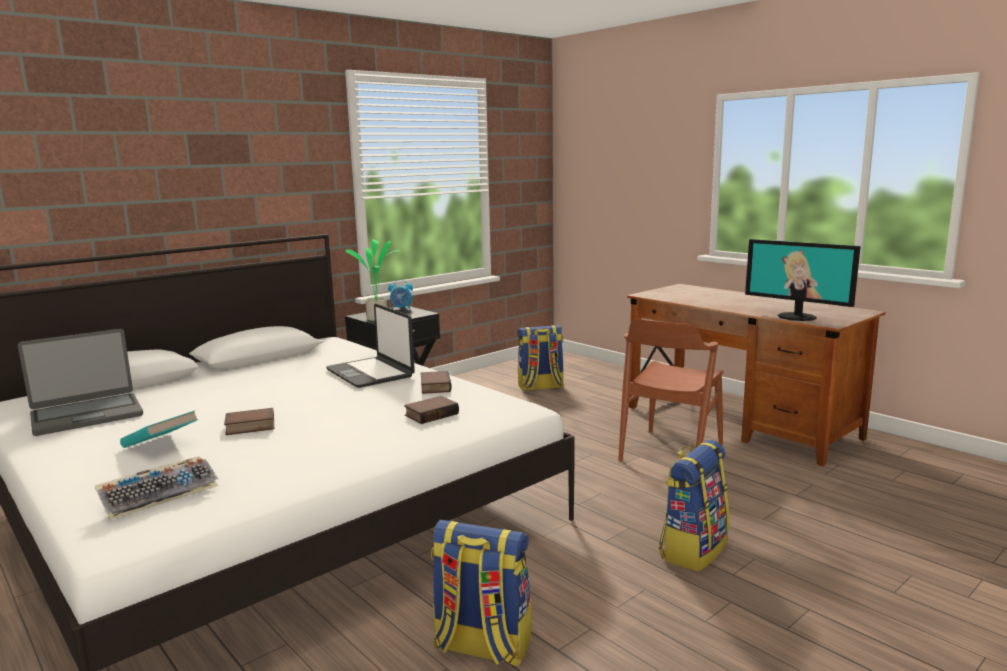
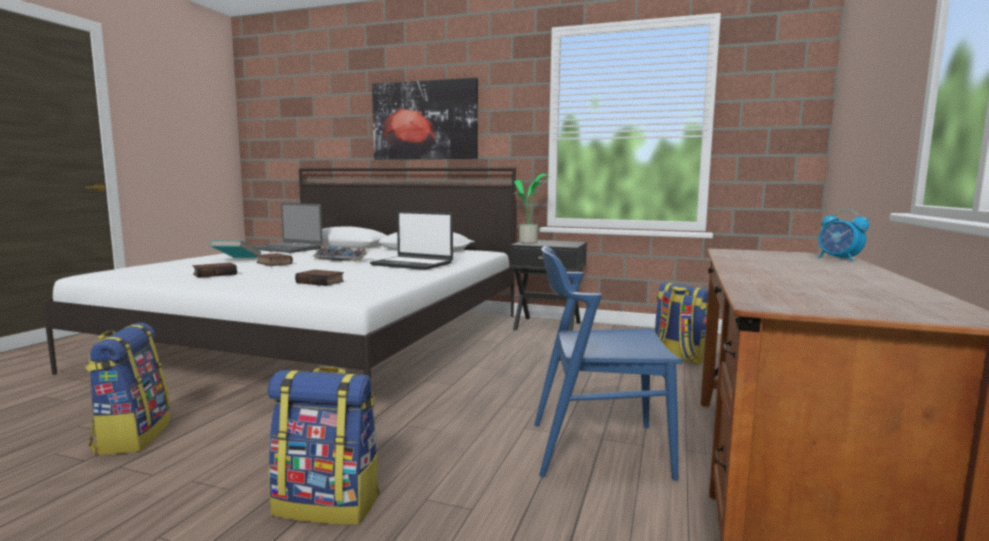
camera: 60 degrees right, 5 degrees down
keyboard [95,456,218,520] -> keyboard moved to [313,246,370,262]
laptop [326,303,415,388] -> laptop turned 90 degrees counterclockwise [370,211,453,270]
alarm clock [388,279,413,309] -> alarm clock moved to [818,209,869,262]
book [421,371,452,394] -> book moved to [193,263,237,278]
brown chair [618,319,723,461] -> blue chair [534,246,683,481]
monitor [745,239,861,321] -> none
none -> picture [372,78,478,160]

